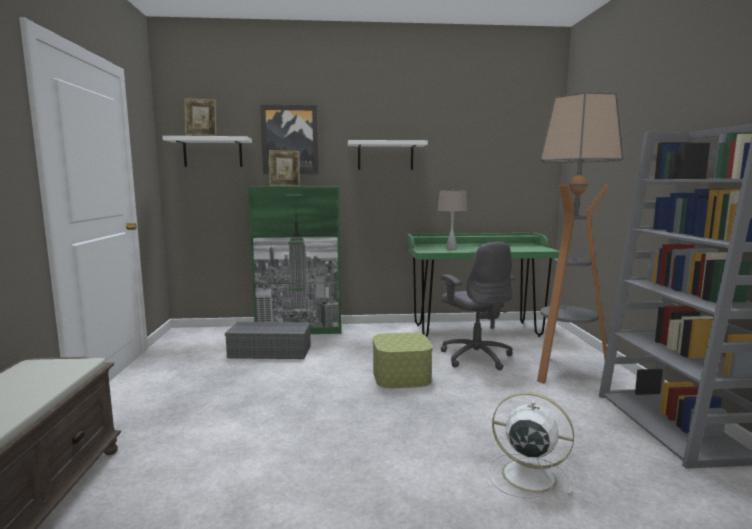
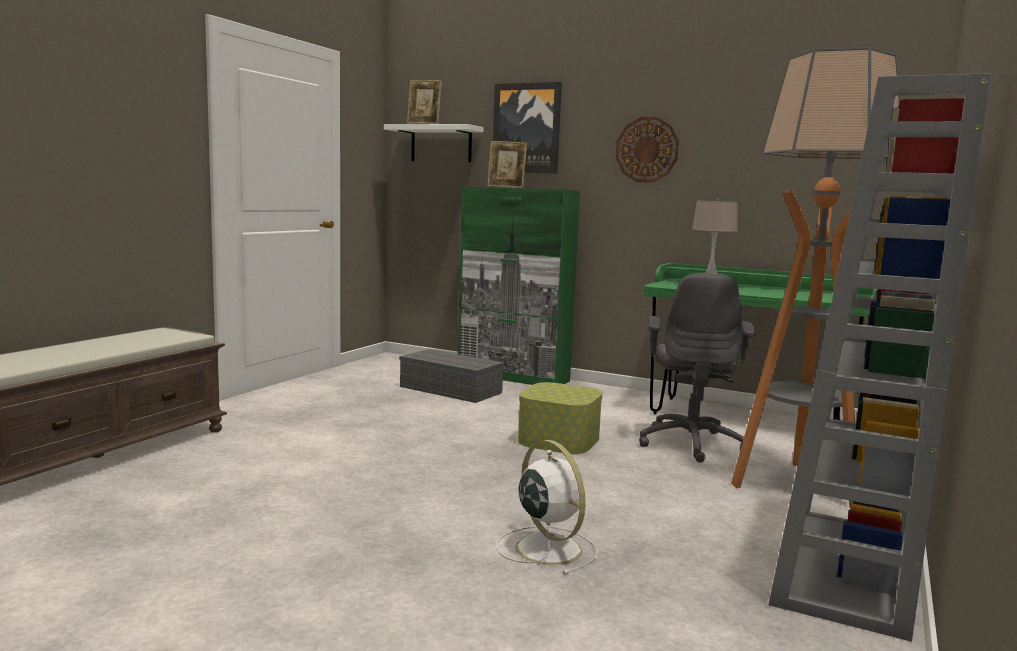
camera: 30 degrees right, 0 degrees up
white shelf [348,140,428,170] -> wall clock [616,117,679,183]

